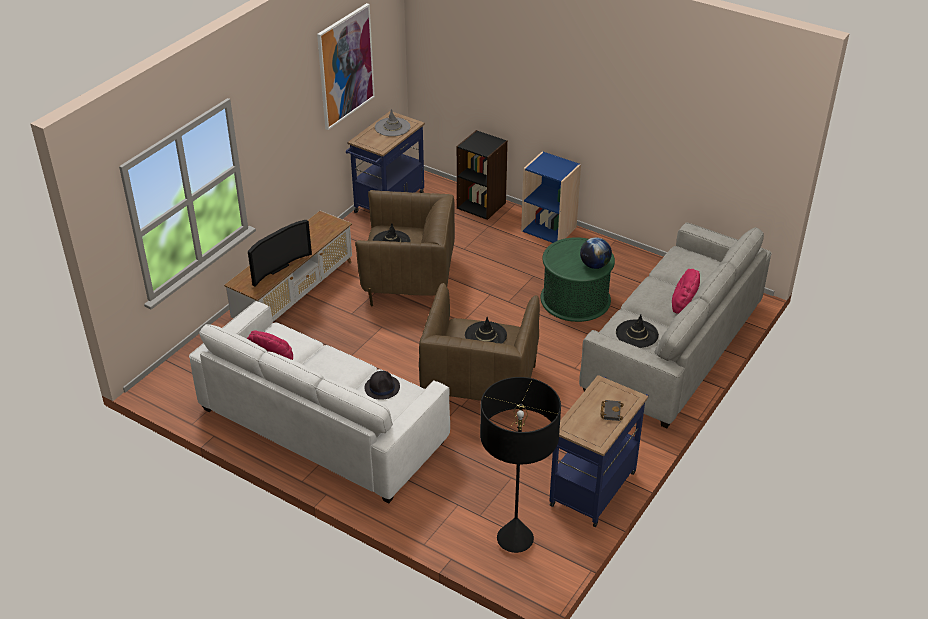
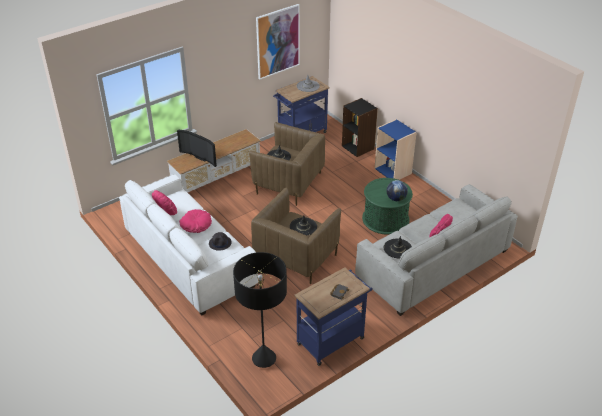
camera: 20 degrees right, 0 degrees up
television [248,220,312,287] -> television turned 60 degrees clockwise [177,130,217,167]
none -> pink pillow [179,209,212,233]

